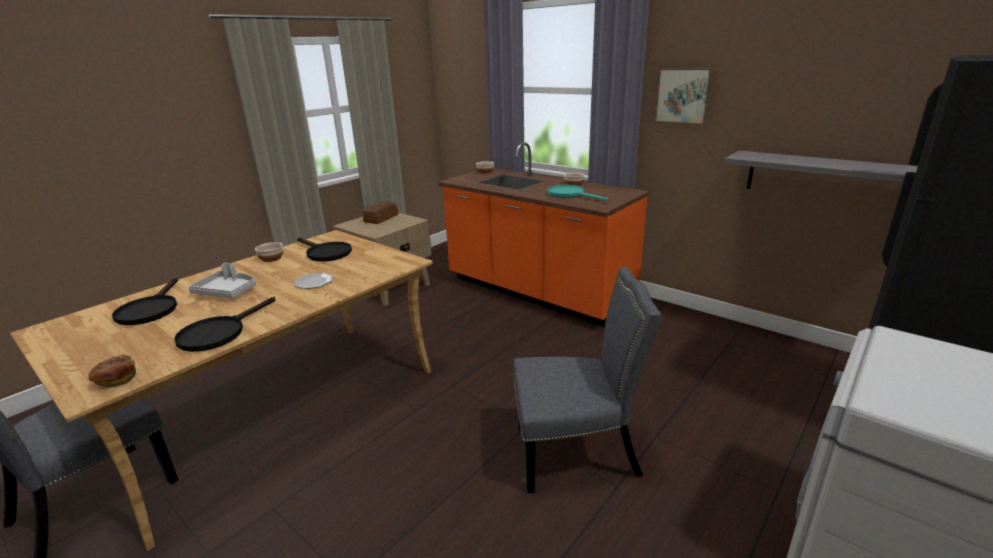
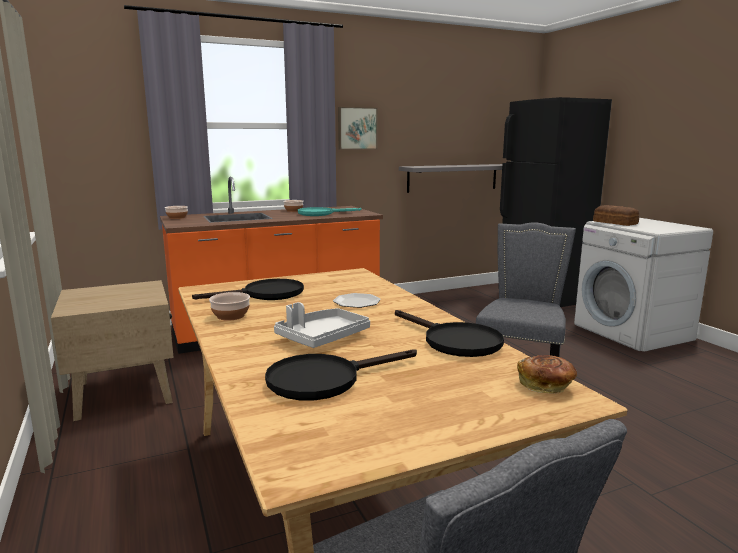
camera: 65 degrees left, 10 degrees down
black frying pan [112,278,178,325] -> black frying pan turned 135 degrees clockwise [265,350,417,400]
bread [363,201,398,224] -> bread moved to [593,205,639,226]

